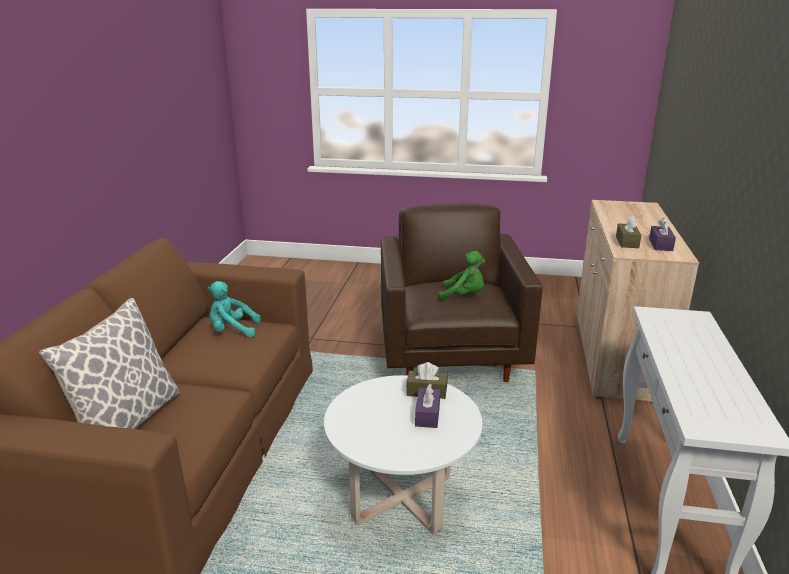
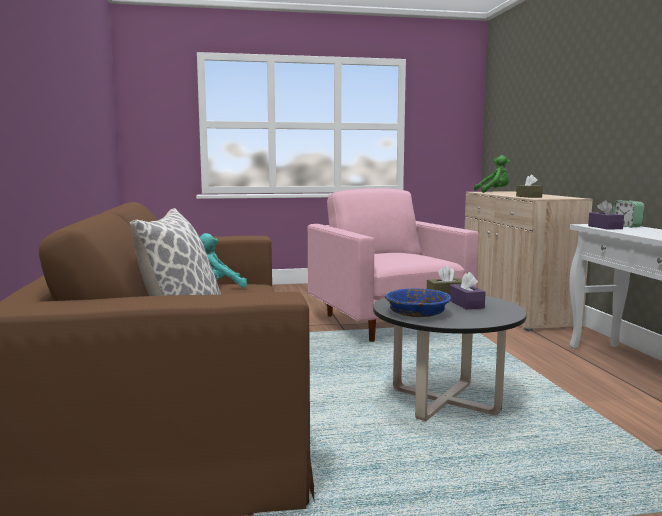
camera: 20 degrees left, 15 degrees down
white coffee table [324,375,482,534] -> black coffee table [373,296,527,421]
brown armchair [381,203,542,382] -> pink armchair [308,188,479,342]
green plush toy [438,251,485,301] -> green plush toy moved to [474,155,510,193]
purple tissue box [649,218,676,251] -> purple tissue box moved to [588,200,624,230]
none -> blue bowl [385,288,452,317]
none -> alarm clock [612,201,644,227]

